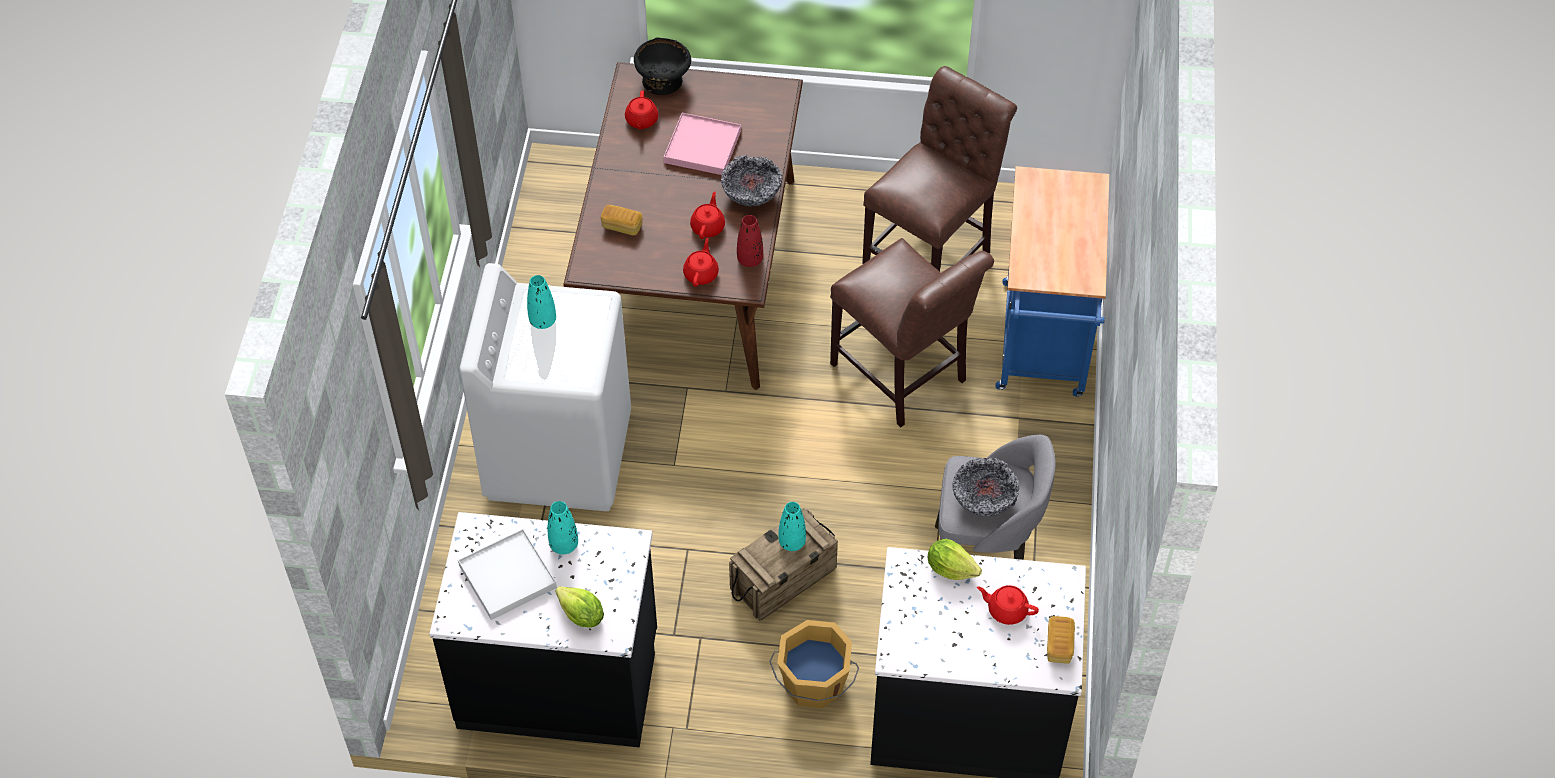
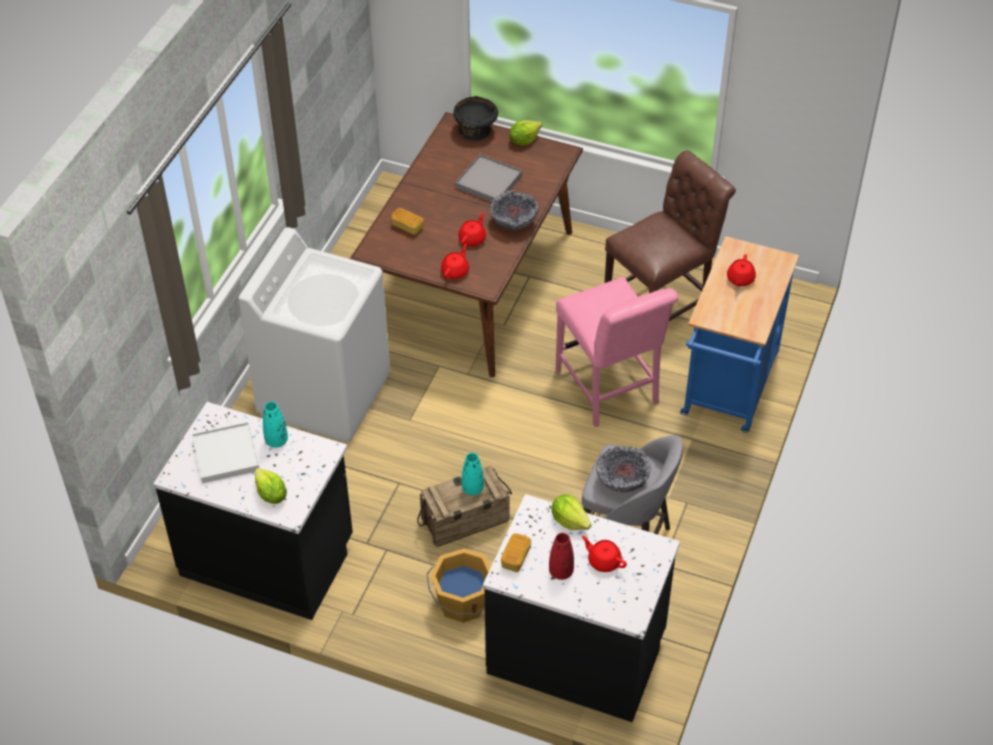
camera: 15 degrees right, 5 degrees down
turquoise vase [527,275,556,329] -> none
red teapot [625,90,658,130] -> red teapot moved to [727,254,756,286]
pink tray [664,113,741,175] -> grey tray [455,154,522,202]
red vase [737,215,763,267] -> red vase moved to [549,533,574,580]
brown chair [830,238,994,427] -> pink chair [556,277,678,427]
bread [1047,616,1075,664] -> bread moved to [501,533,531,572]
none -> lettuce [509,120,542,146]

